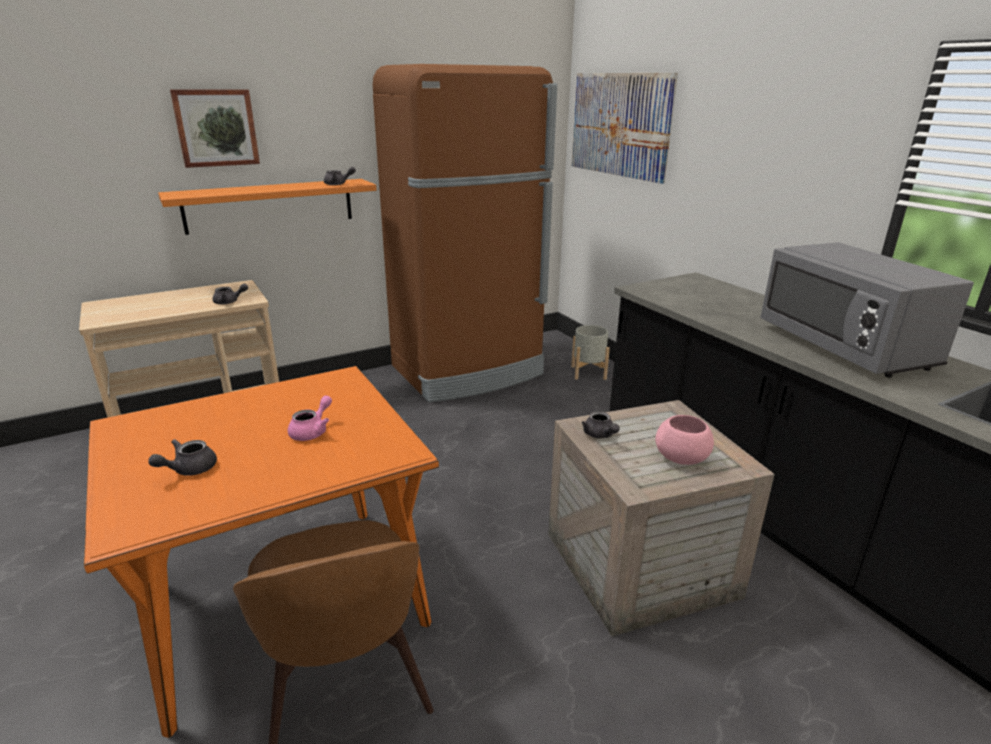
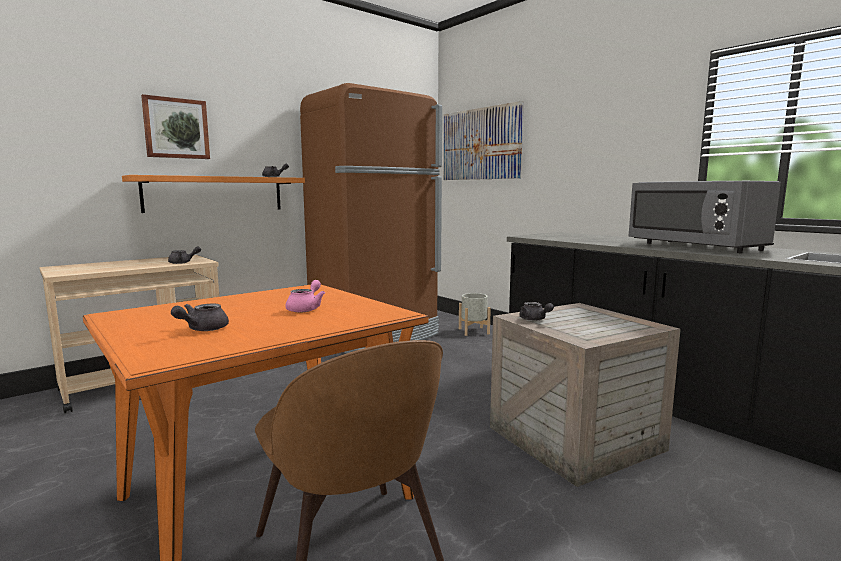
camera: 10 degrees left, 15 degrees down
pink bowl [655,415,714,465] -> none

